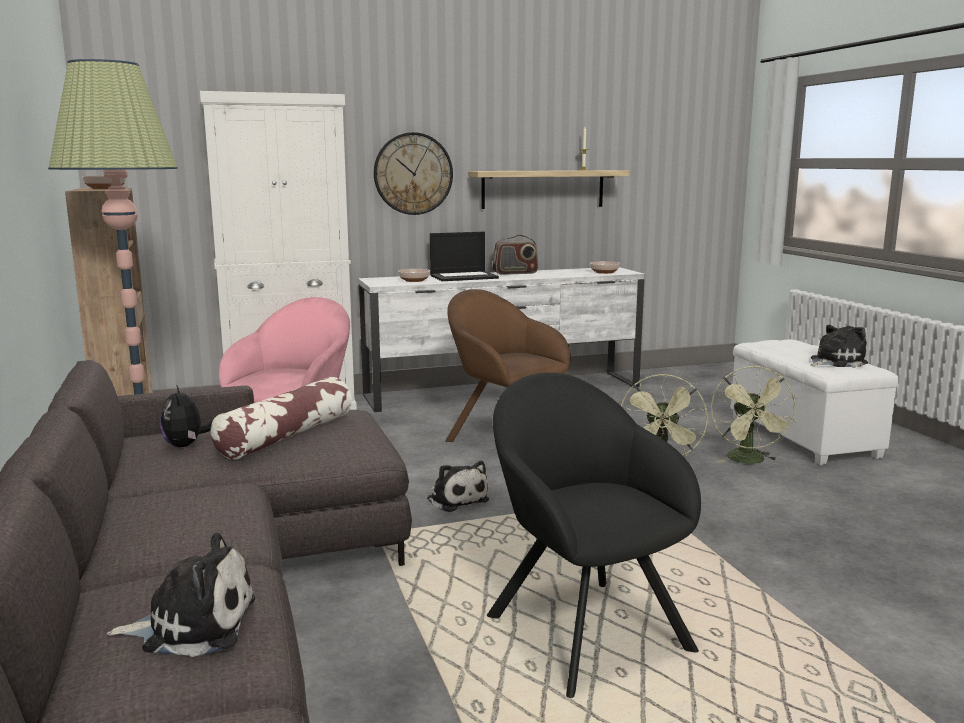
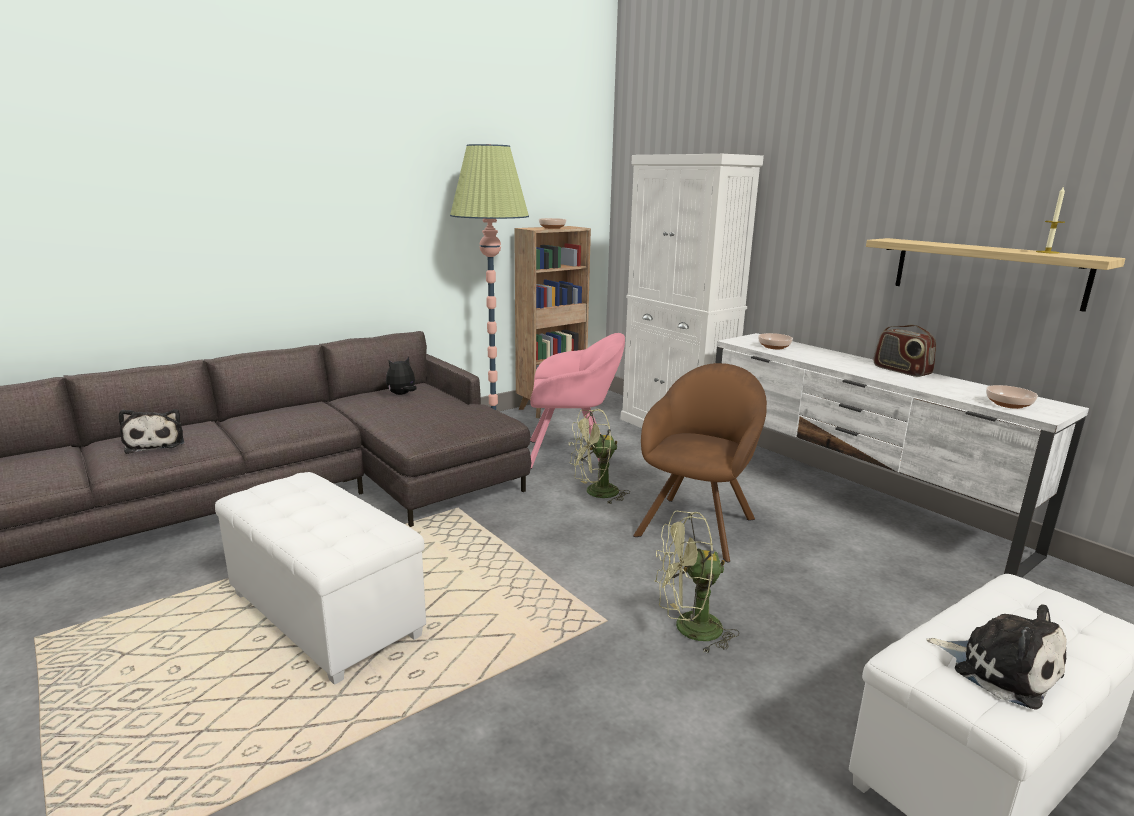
camera: 70 degrees right, 5 degrees up
pillow [211,377,352,460] -> none
wall clock [374,132,453,215] -> none
plush toy [427,461,489,512] -> none
laptop [430,232,499,281] -> none
black armchair [487,372,701,698] -> white ottoman [215,472,426,685]
green fan [711,366,798,464] -> green fan moved to [569,409,630,504]

